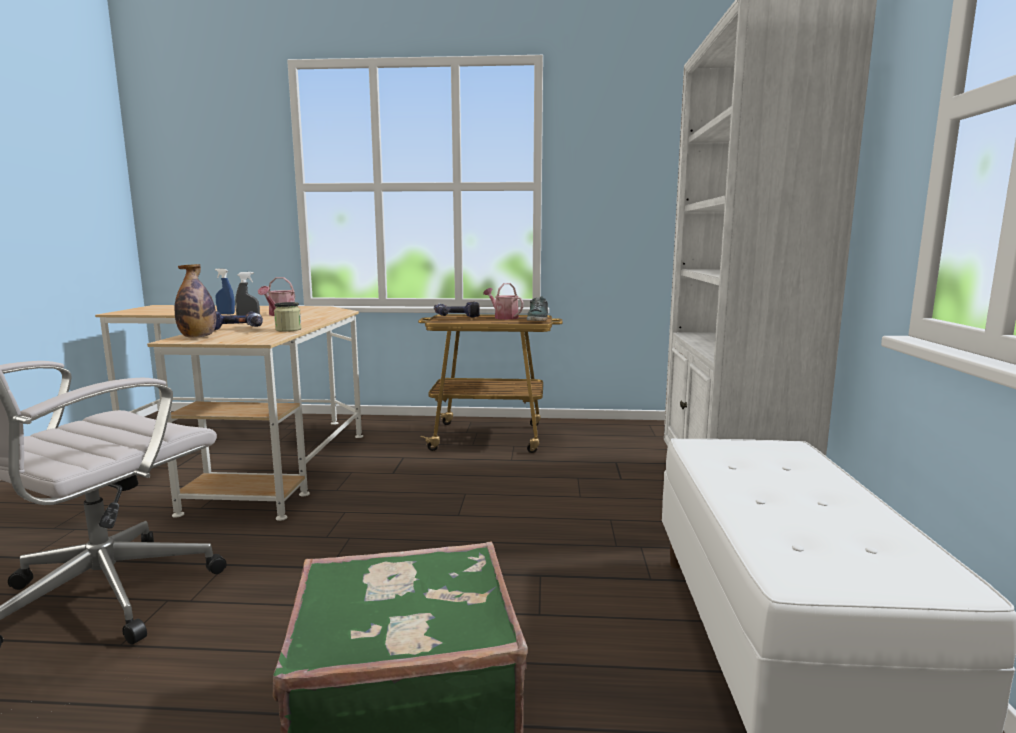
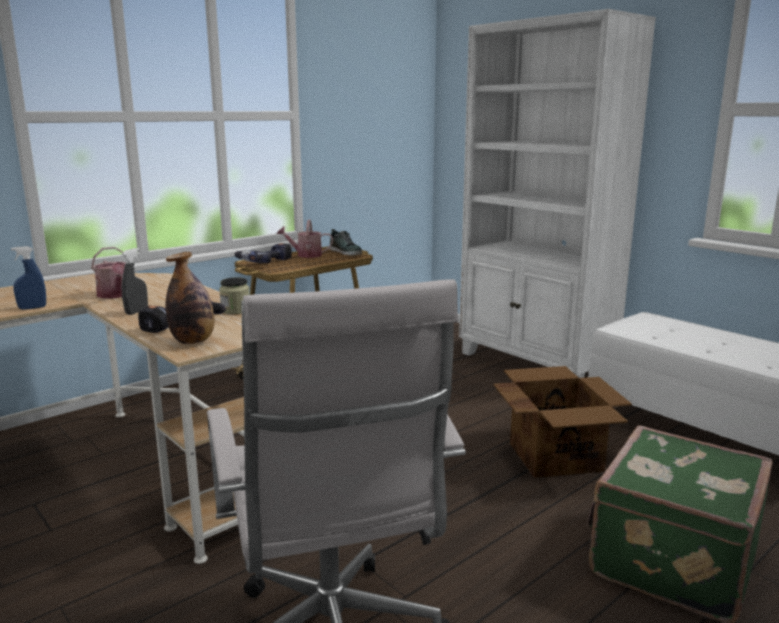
camera: 45 degrees left, 5 degrees up
none -> cardboard box [493,366,632,478]

